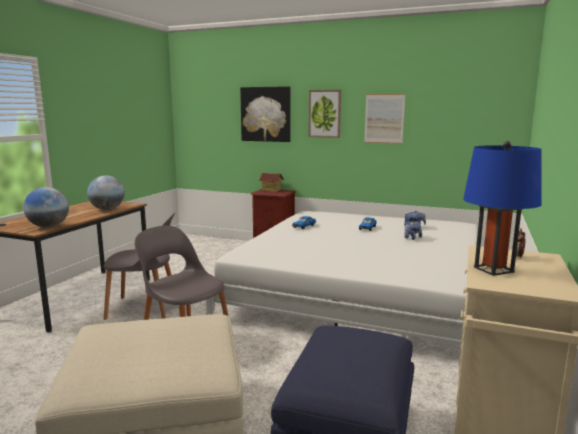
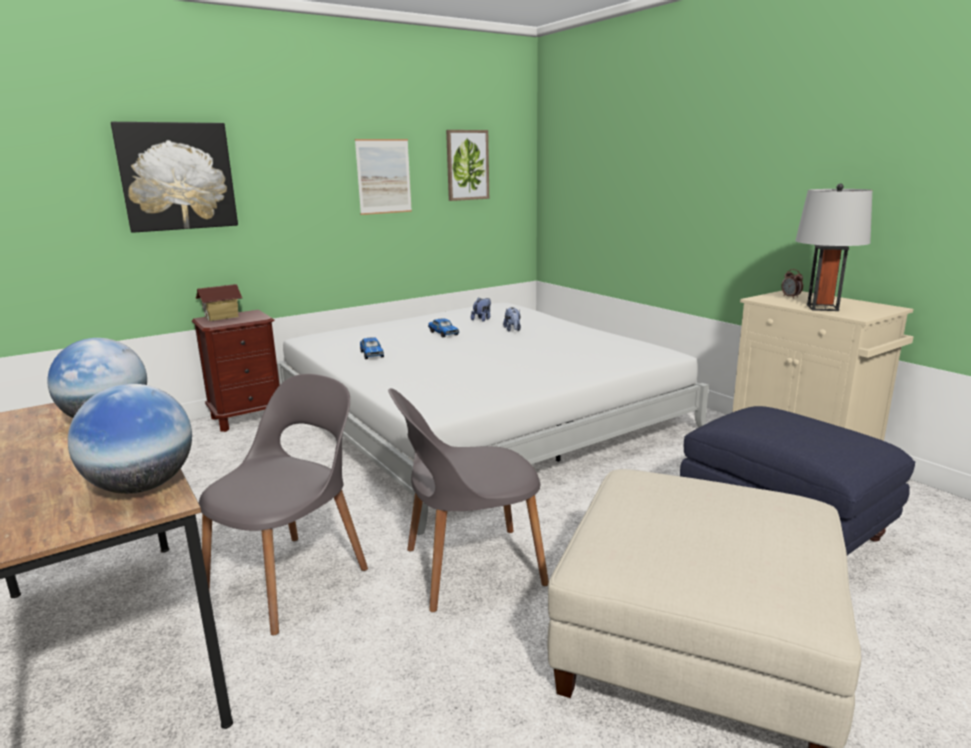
camera: 55 degrees left, 5 degrees up
picture [308,90,341,138] -> picture moved to [446,130,489,201]
blue table lamp [463,141,542,276] -> grey table lamp [795,183,872,311]

